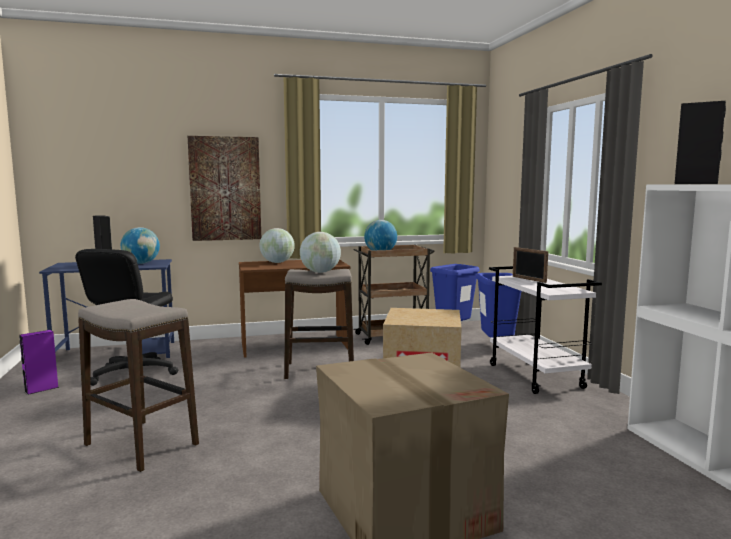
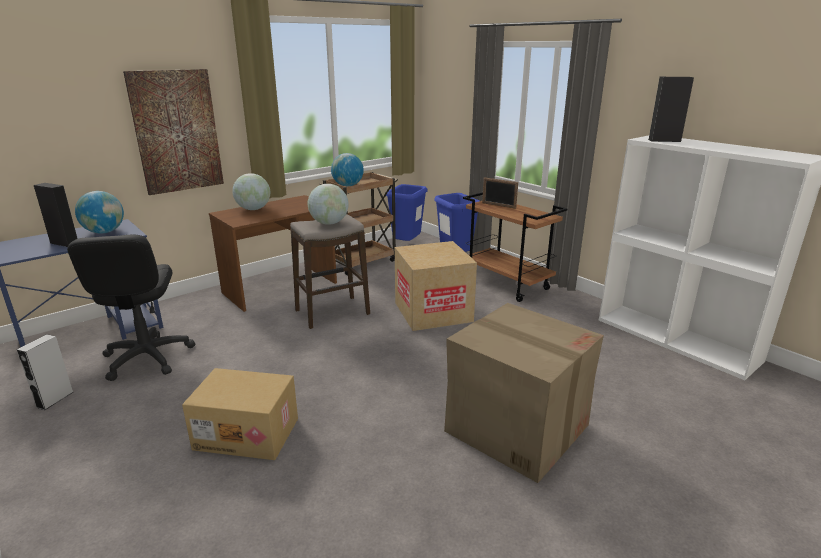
camera: 25 degrees left, 15 degrees up
purple speaker [19,330,59,395] -> grey speaker [16,334,73,410]
stool [78,299,199,472] -> cardboard box [182,368,298,460]
white cart [489,266,602,394] -> brown cart [463,192,567,302]

